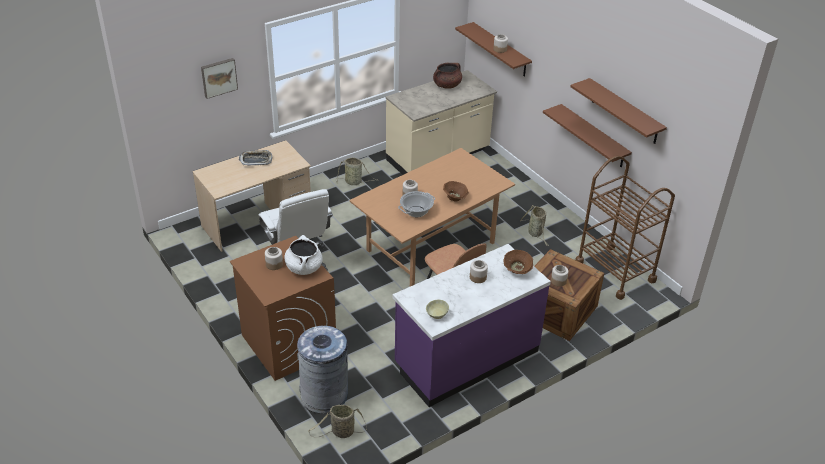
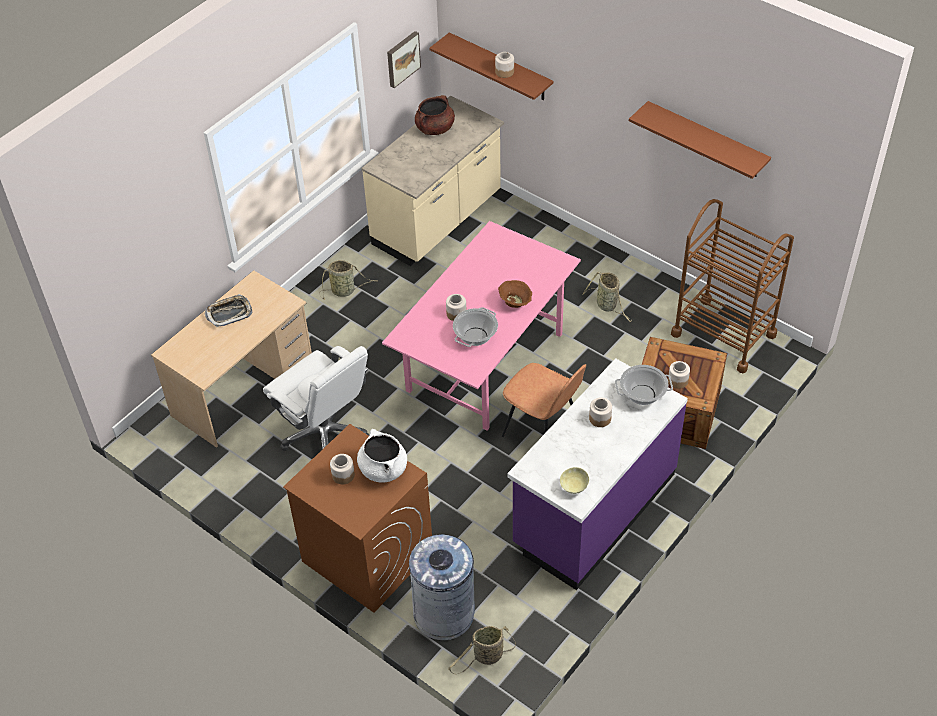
camera: 15 degrees left, 10 degrees up
picture [201,58,238,99] -> picture moved to [387,31,421,88]
brown dining table [349,148,515,286] -> pink dining table [382,221,581,430]
brown bowl [503,250,533,274] -> cooking pot [615,365,673,405]
brown shelf [543,104,632,167] -> none

